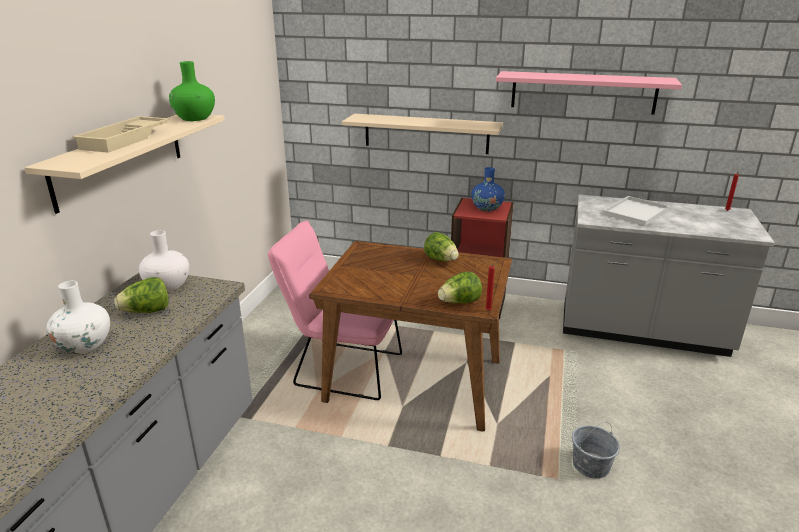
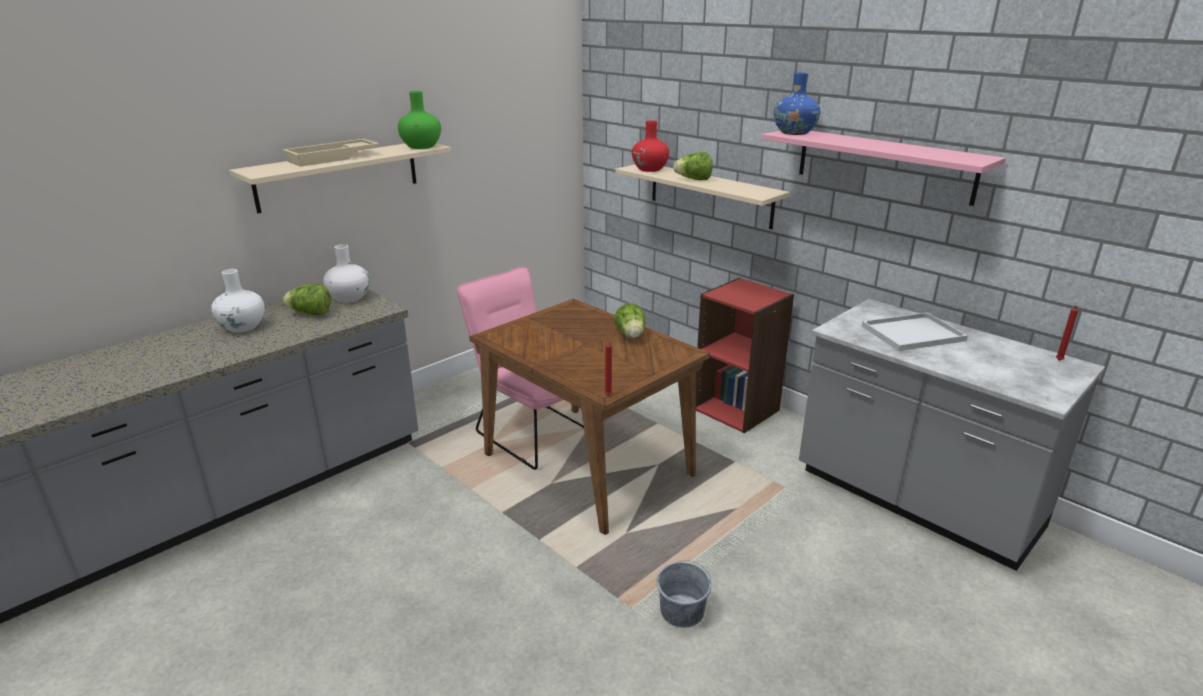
camera: 30 degrees right, 0 degrees up
lettuce [438,272,482,303] -> lettuce moved to [673,152,713,180]
blue vase [471,167,505,212] -> blue vase moved to [774,72,820,135]
none -> red vase [632,120,669,172]

